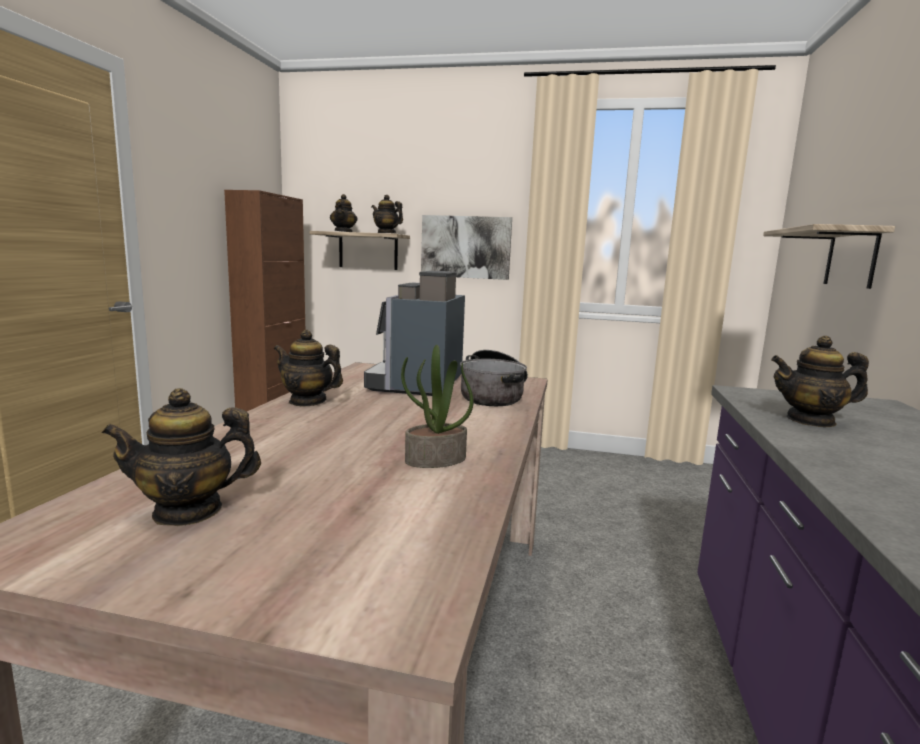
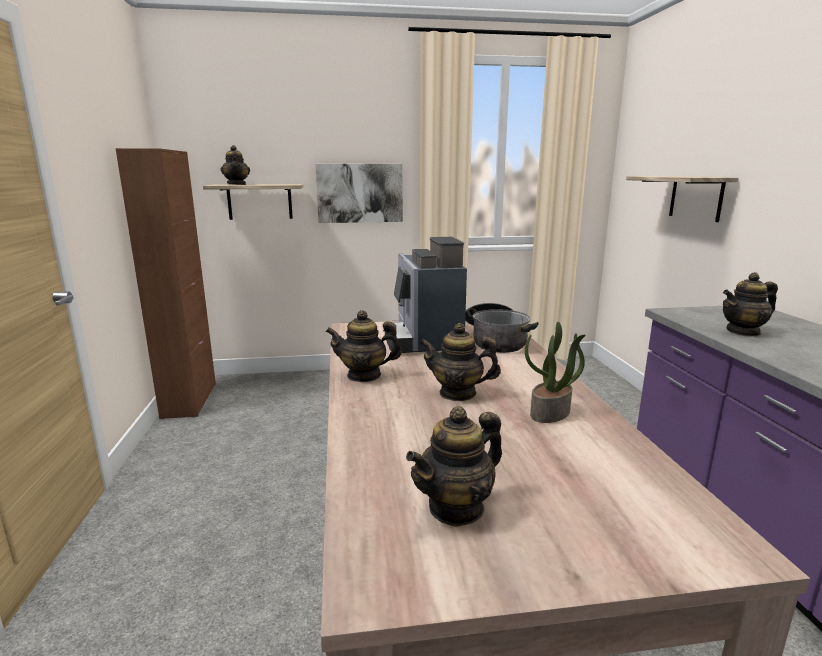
camera: 20 degrees left, 5 degrees up
teapot [371,195,403,233] -> teapot moved to [420,323,501,401]

